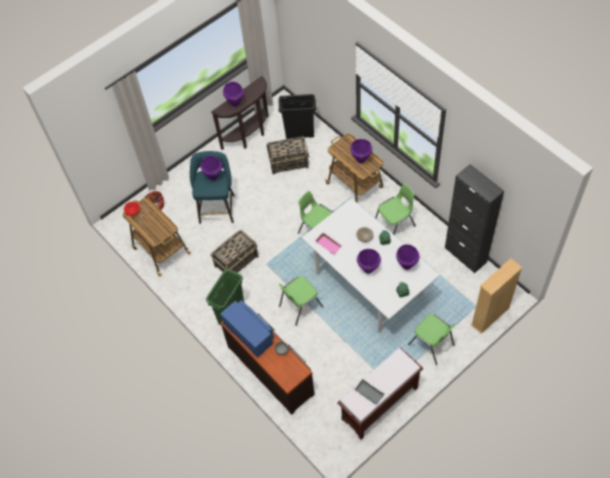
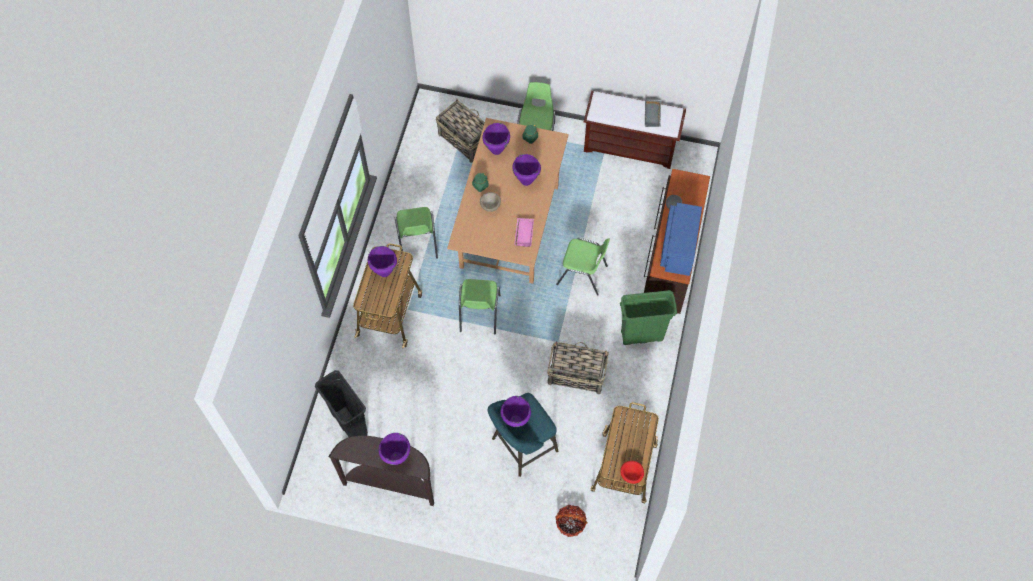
camera: 130 degrees left, 5 degrees up
basket [266,136,309,174] -> basket moved to [436,99,485,163]
white dining table [301,198,440,333] -> brown dining table [447,118,569,284]
green chair [375,183,416,234] -> green chair turned 120 degrees counterclockwise [395,207,438,263]
black cabinet [445,164,504,273] -> none
beige bookcase [471,258,522,334] -> none

